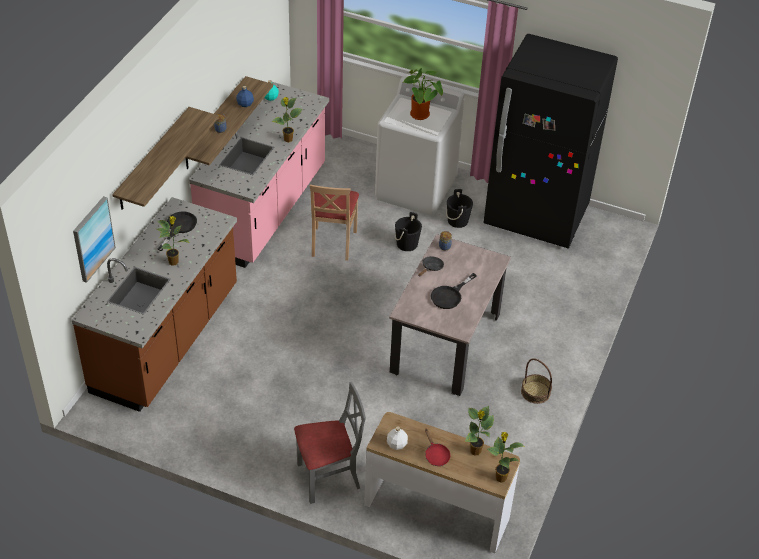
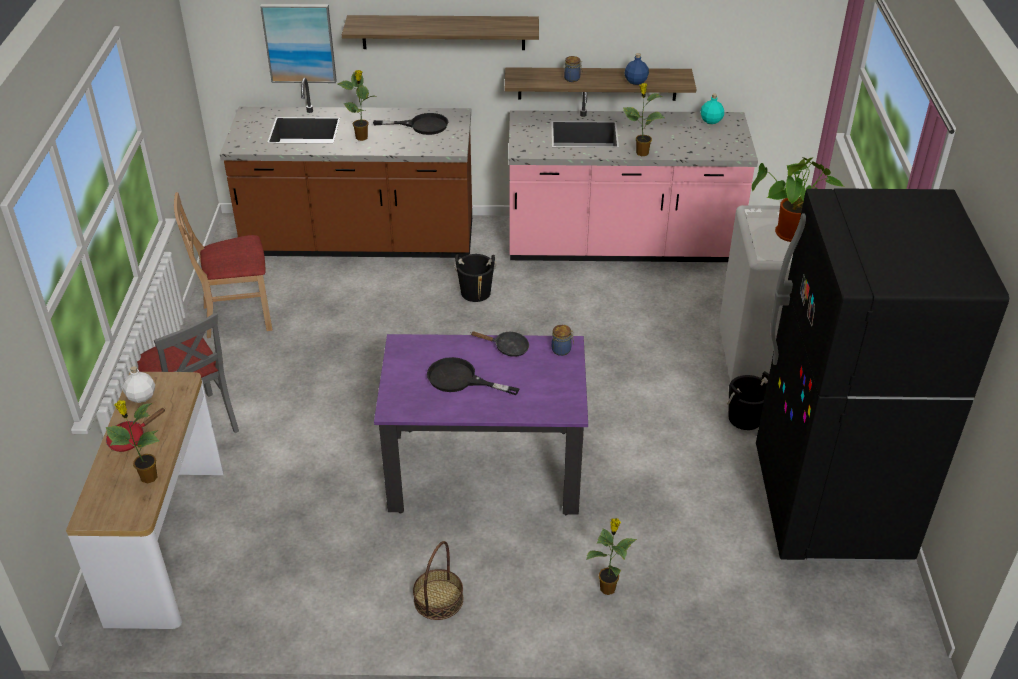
camera: 70 degrees right, 5 degrees down
beige chair [310,184,359,260] -> beige chair moved to [174,192,272,338]
beige dining table [389,234,511,396] -> purple dining table [374,334,588,515]
black bucket [395,212,422,251] -> black bucket moved to [454,254,497,302]
potted plant [487,432,524,483] -> potted plant moved to [586,518,637,595]

